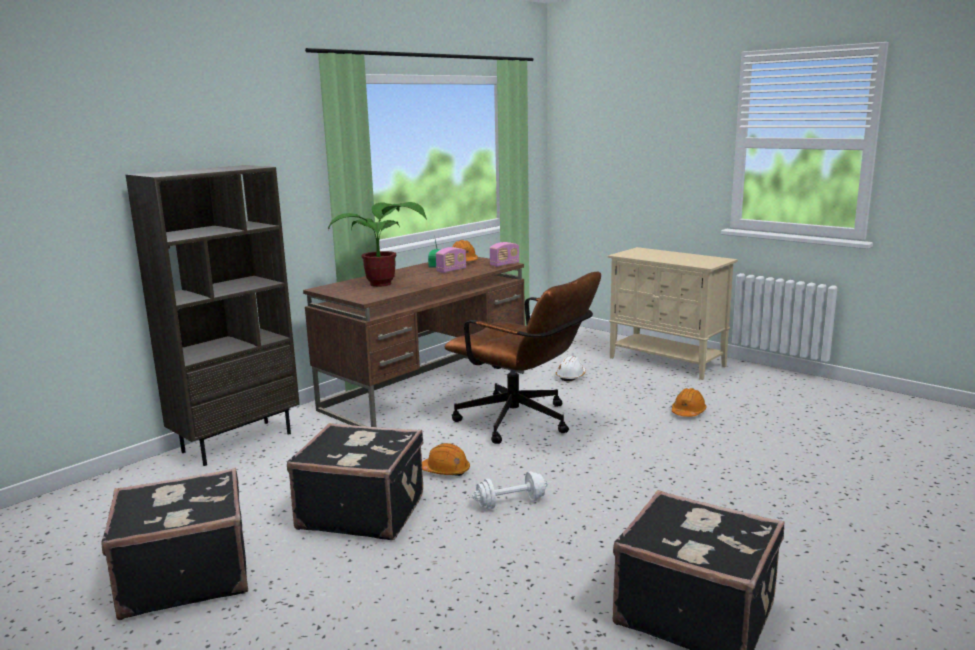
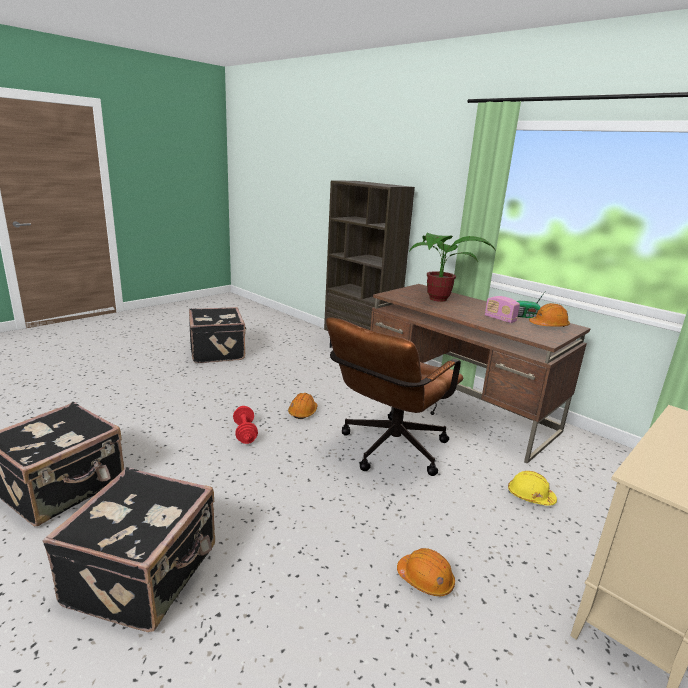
camera: 90 degrees right, 5 degrees up
black suitcase [287,423,423,540] -> black suitcase moved to [43,467,215,632]
white dumbbell [472,471,548,509] -> red dumbbell [233,406,258,444]
radio [490,242,520,267] -> none
white hard hat [556,356,586,381] -> yellow hard hat [508,471,557,506]

